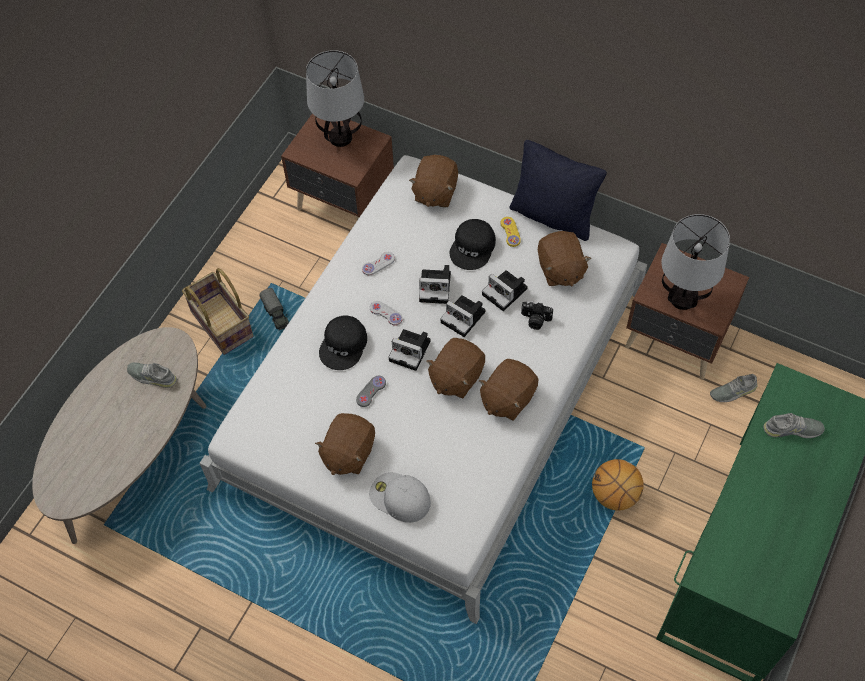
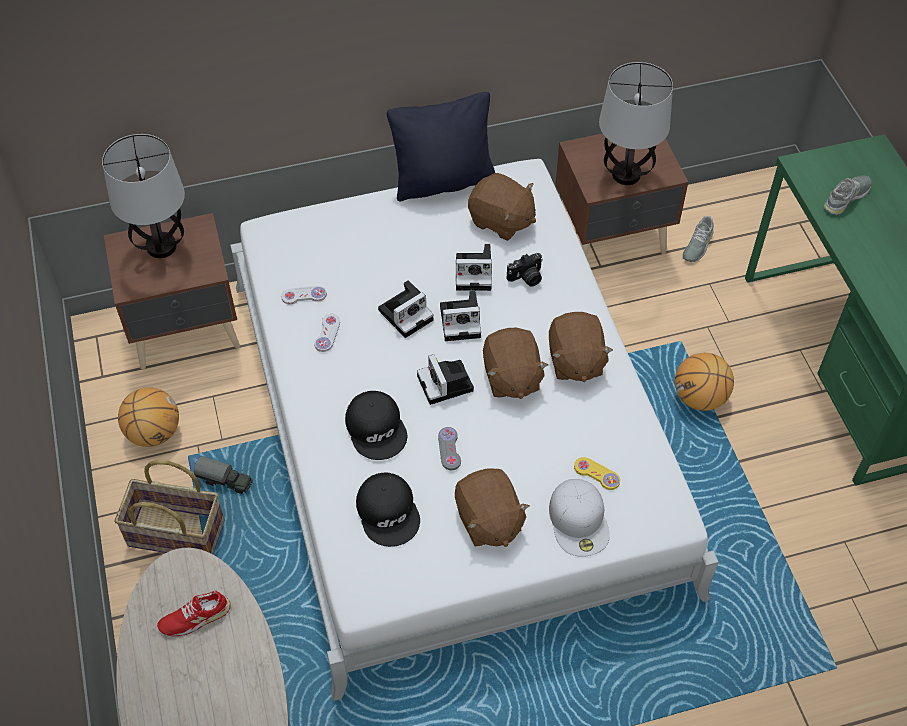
camera: 45 degrees left, 5 degrees down
grey shoe [127,362,177,388] -> red shoe [157,591,231,636]
white cap [369,472,431,523] -> white cap turned 90 degrees counterclockwise [549,479,610,557]
white game controller [370,301,403,326] -> white game controller moved to [281,286,327,305]
camera [388,329,431,371] -> camera turned 90 degrees clockwise [417,354,474,405]
brown plush toy [409,155,458,208] -> none
black cap [449,219,496,270] -> black cap moved to [356,472,420,547]
yellow game controller [501,217,521,247] -> yellow game controller moved to [574,457,620,490]
none -> basketball [118,387,179,447]

